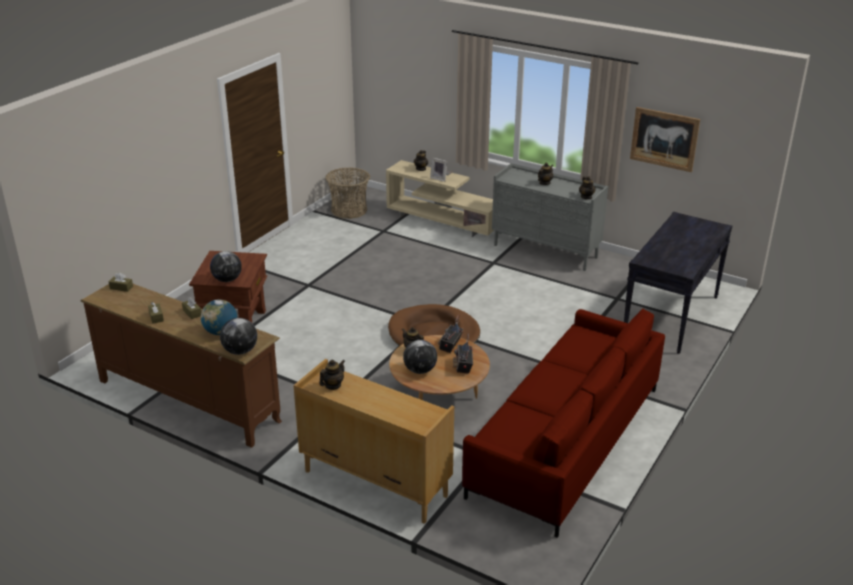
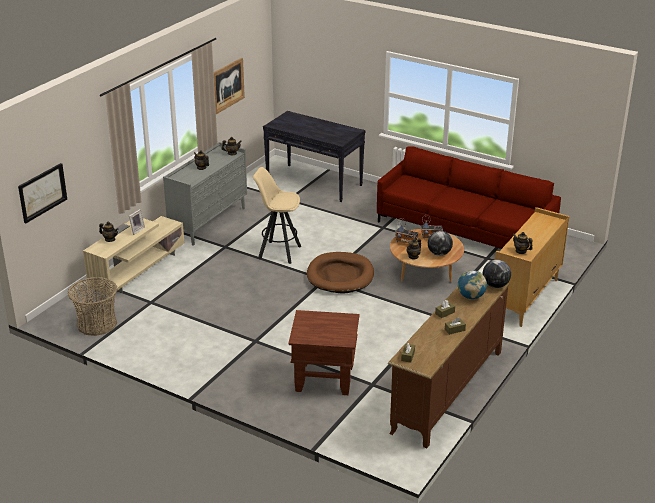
camera: 90 degrees left, 0 degrees up
globe [210,251,242,282] -> none
none -> picture [18,163,67,223]
none -> beige stool [253,167,301,264]

